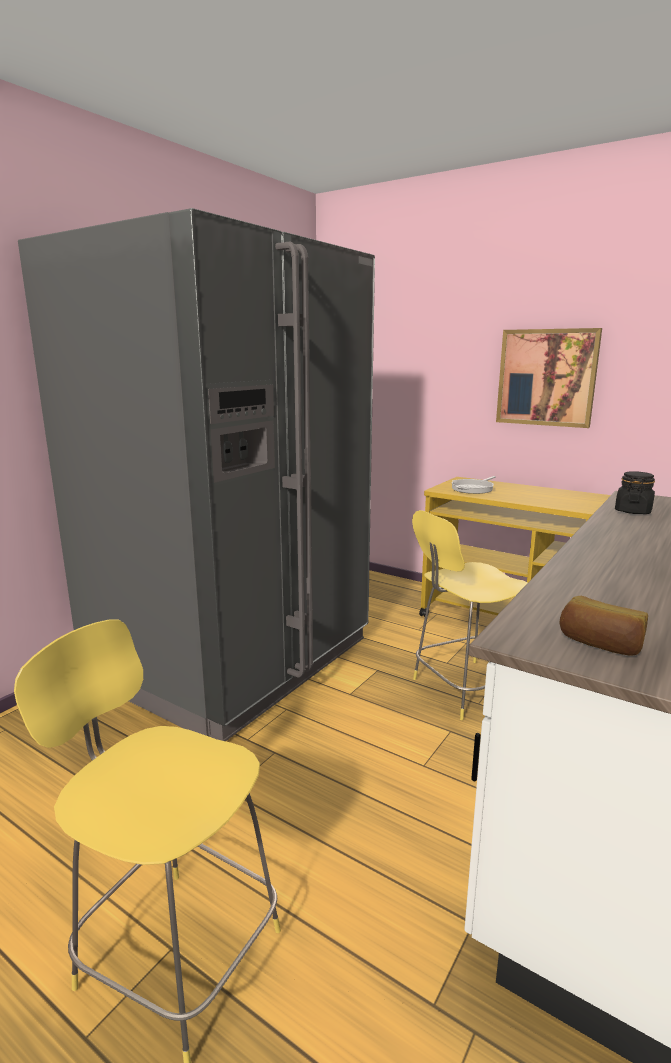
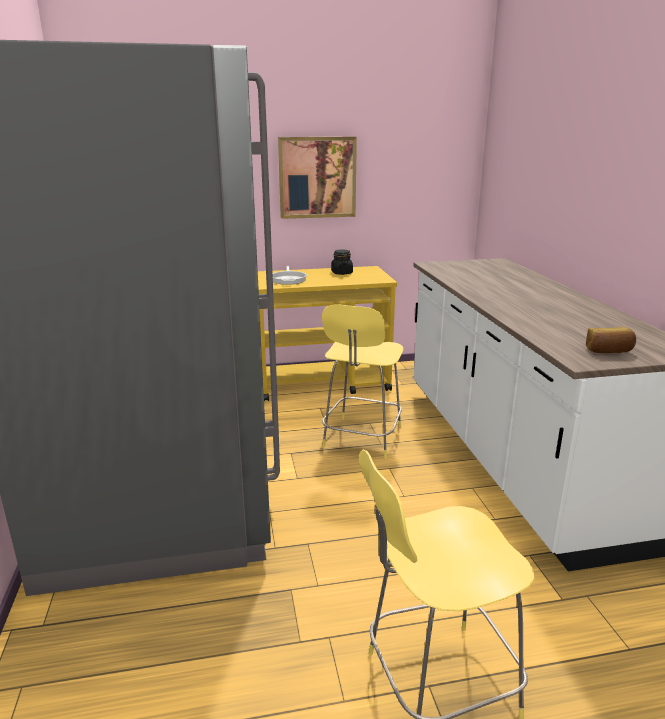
camera: 45 degrees left, 5 degrees up
black jar [615,471,655,514] -> black jar moved to [331,250,353,275]

